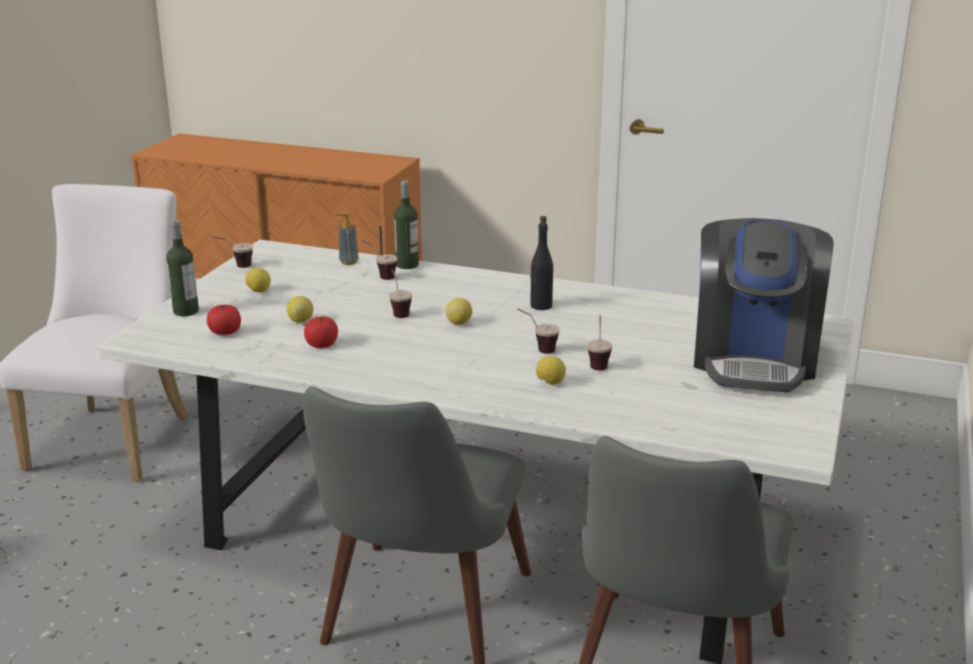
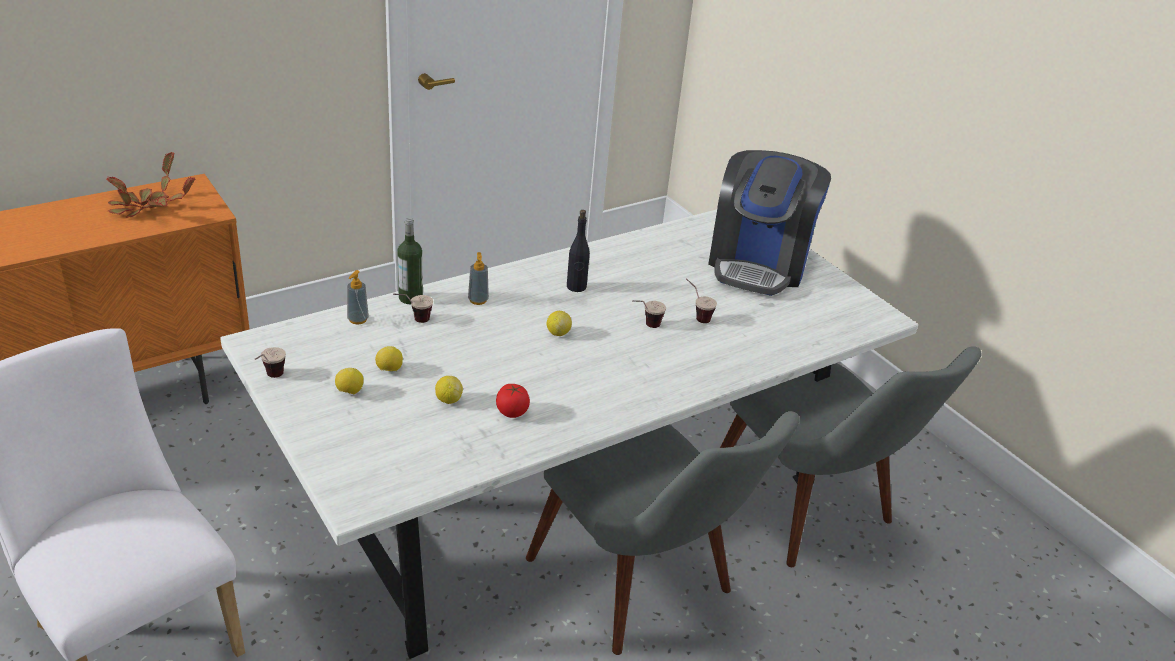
camera: 55 degrees left, 10 degrees up
bottle [166,220,199,316] -> none
tomato [207,304,241,335] -> none
cup [389,269,412,318] -> none
lemon [536,356,566,385] -> lemon moved to [375,346,403,371]
coffee machine [694,218,834,393] -> coffee machine turned 60 degrees clockwise [708,150,831,296]
none -> potted plant [106,152,195,218]
none -> soap dispenser [468,252,489,305]

